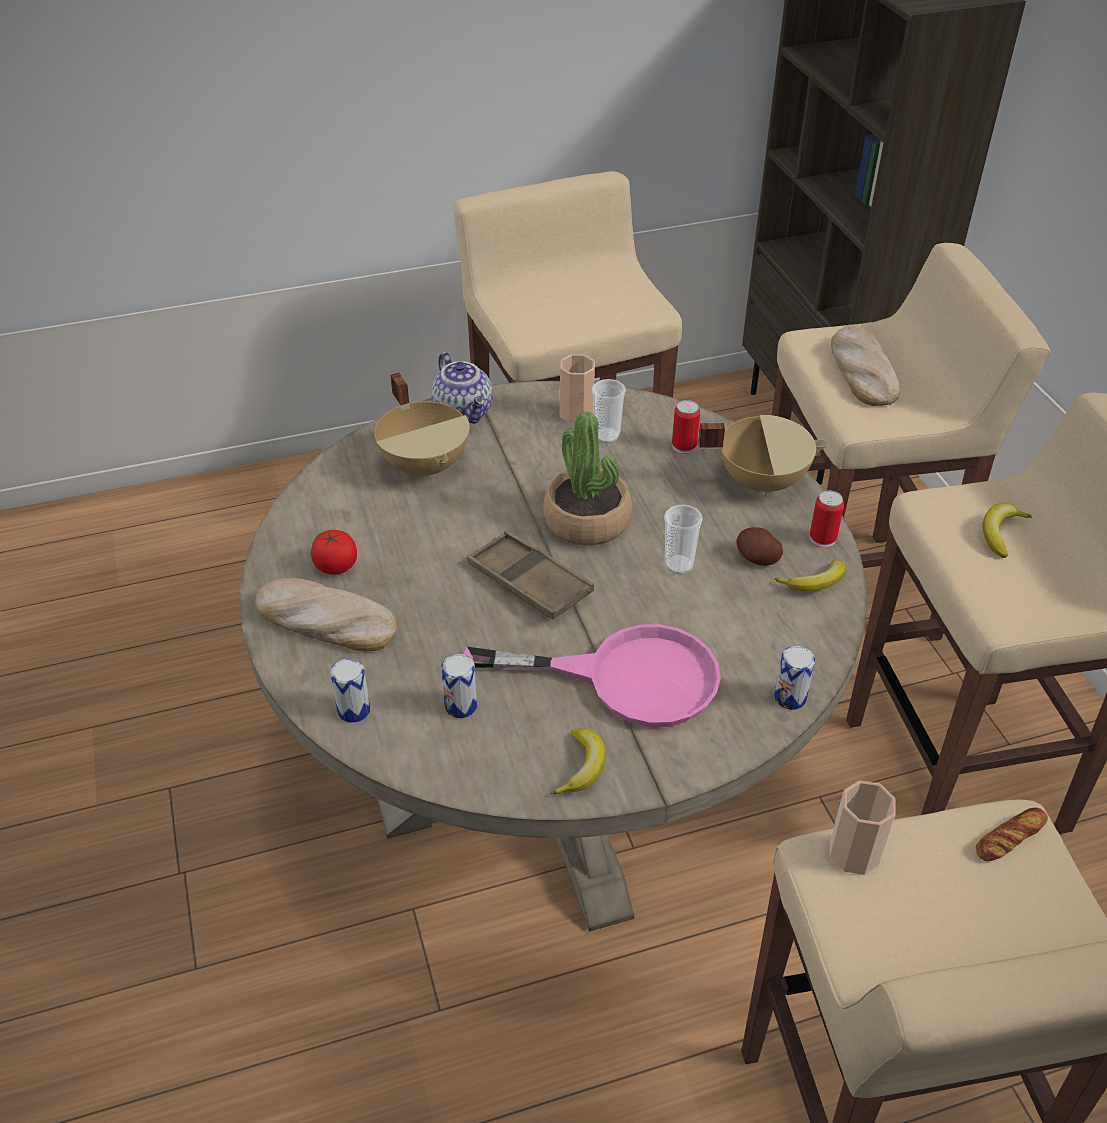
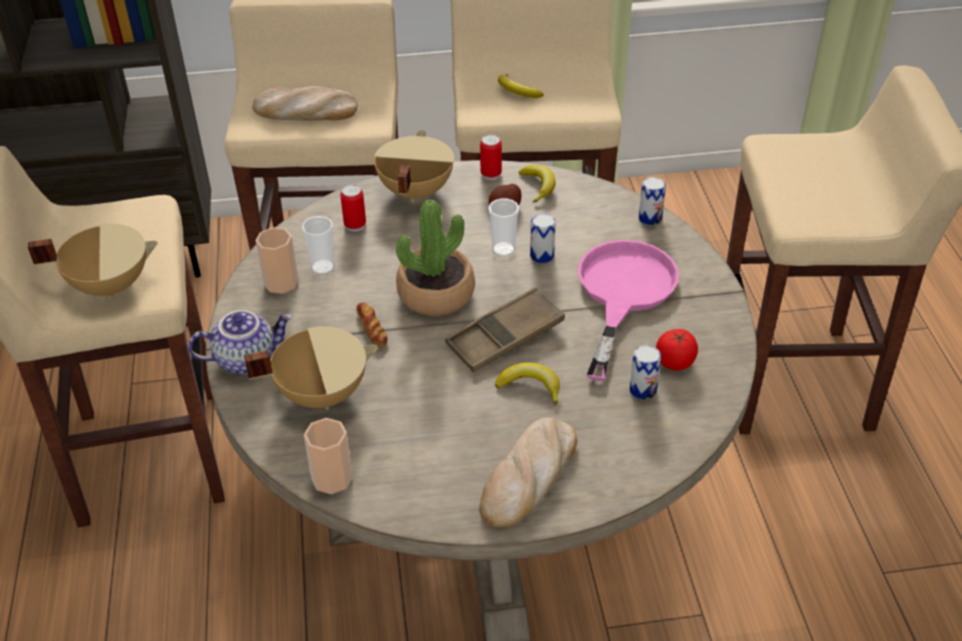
camera: 80 degrees left, 0 degrees up
tomato [311,530,357,574] -> tomato moved to [656,329,698,371]
can [330,658,370,723] -> can moved to [530,214,556,263]
banana [550,728,606,795] -> banana moved to [495,362,560,406]
cup [830,781,895,875] -> cup moved to [304,418,353,494]
bread [976,808,1048,862] -> bread moved to [356,302,388,347]
none -> beige cooking pot [28,224,158,299]

